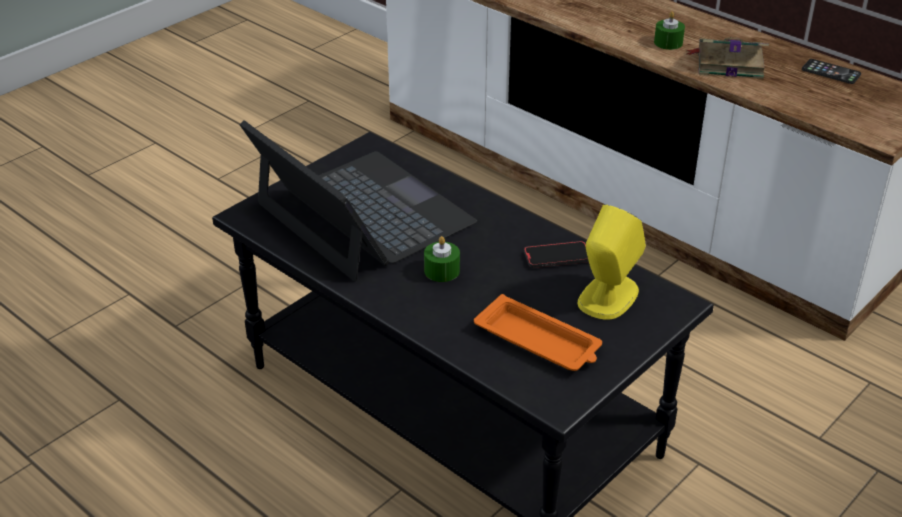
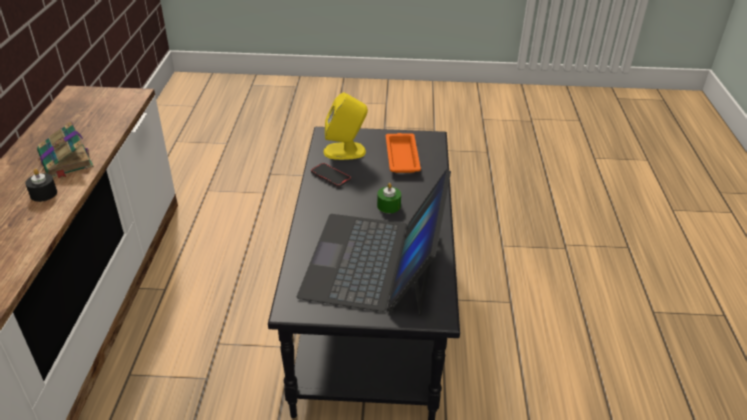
camera: 130 degrees left, 0 degrees up
green candle [654,11,685,50] -> black candle [25,169,57,202]
phone [802,59,861,84] -> none

